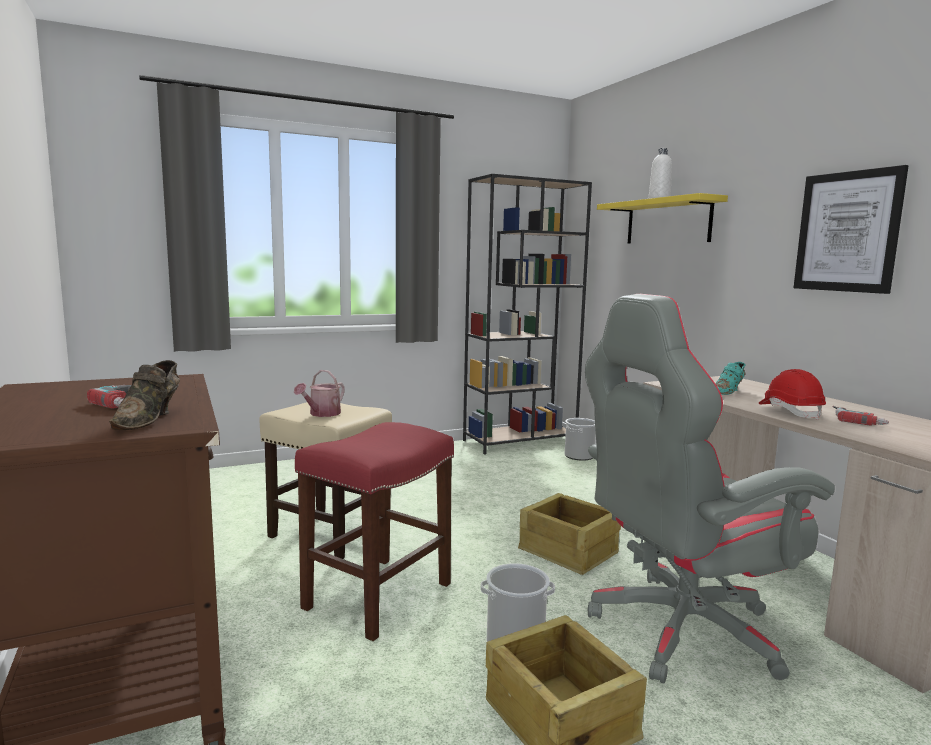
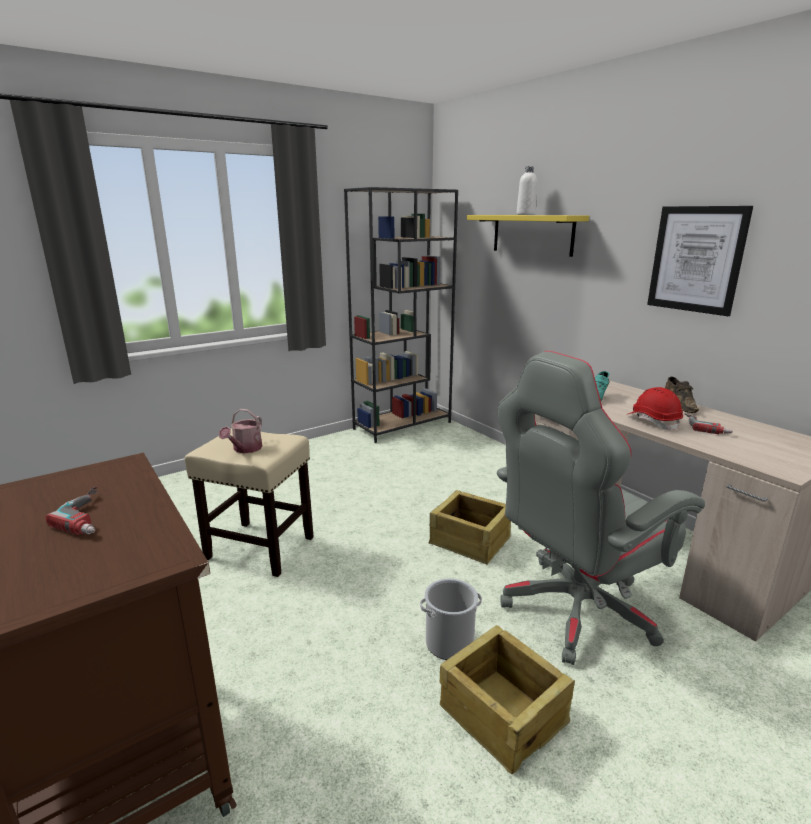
camera: 10 degrees left, 10 degrees up
brown shoe [109,360,180,430] -> brown shoe moved to [665,377,699,413]
red stool [295,422,454,641] -> none
bucket [565,418,596,461] -> none

